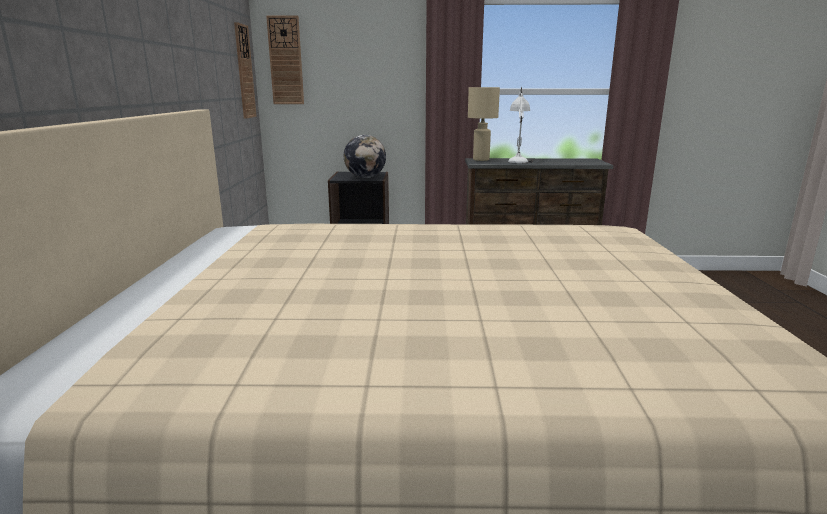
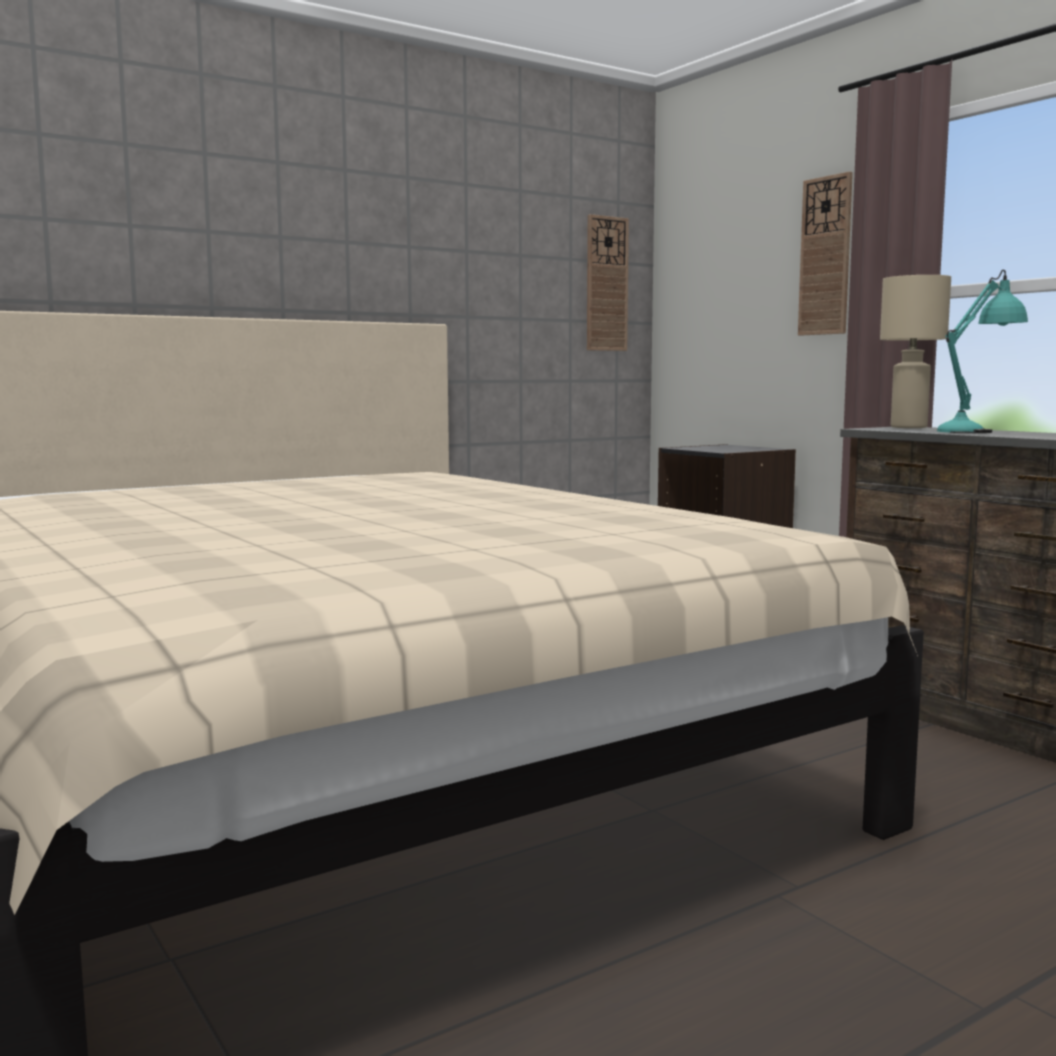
camera: 55 degrees right, 10 degrees down
wall clock [266,15,304,104] -> wall clock moved to [798,171,853,336]
globe [344,135,386,178] -> none
white table lamp [508,86,533,163] -> turquoise table lamp [937,270,1028,433]

